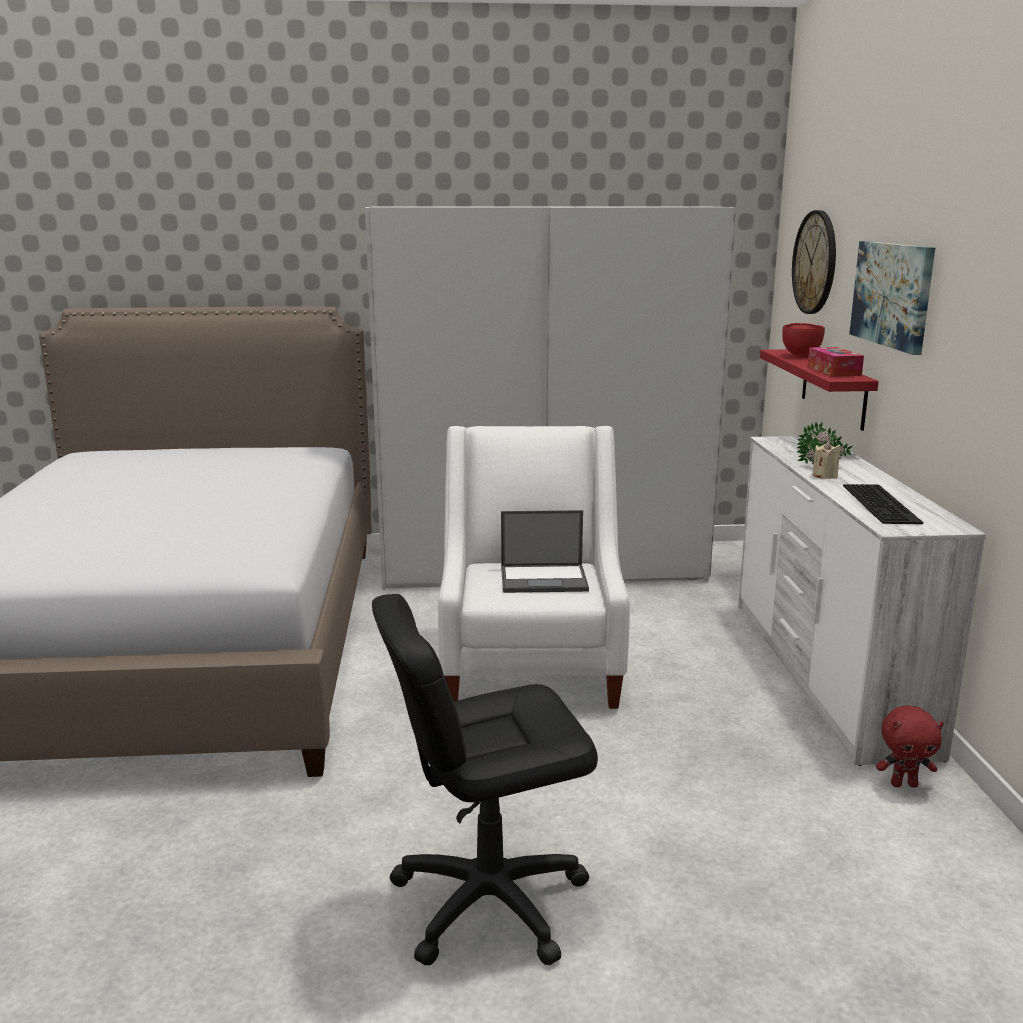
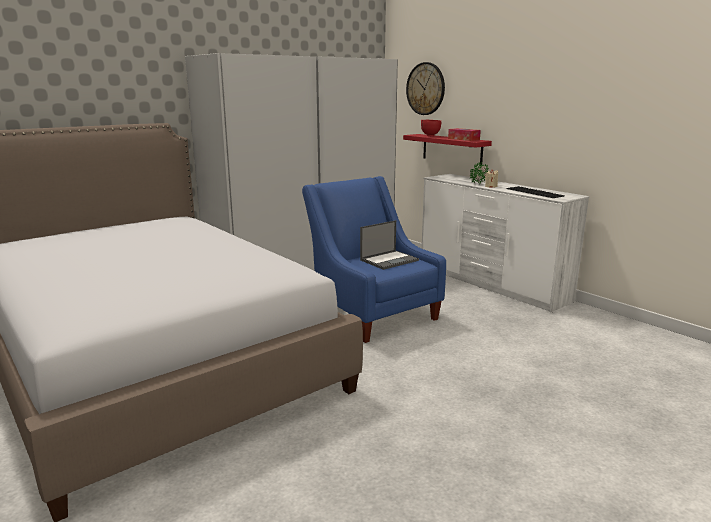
camera: 35 degrees left, 0 degrees up
black office chair [372,594,598,966] -> none
white armchair [438,426,630,709] -> blue armchair [302,176,446,343]
picture [849,241,935,355] -> none
red plush toy [876,705,944,788] -> none

